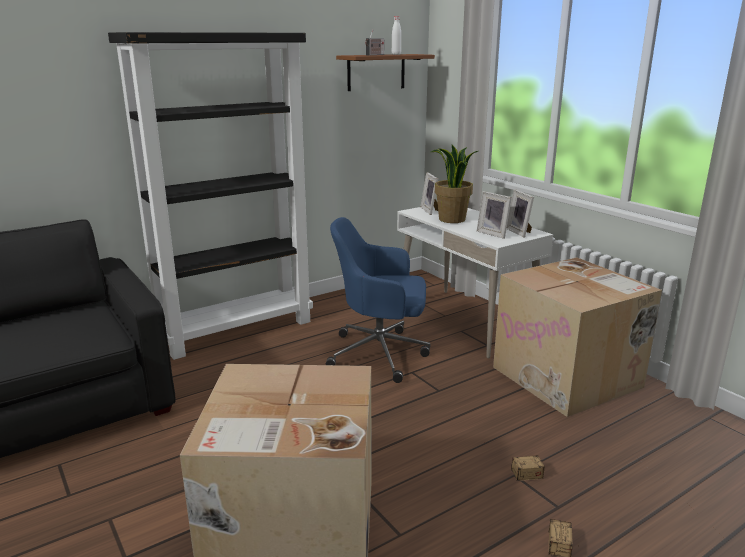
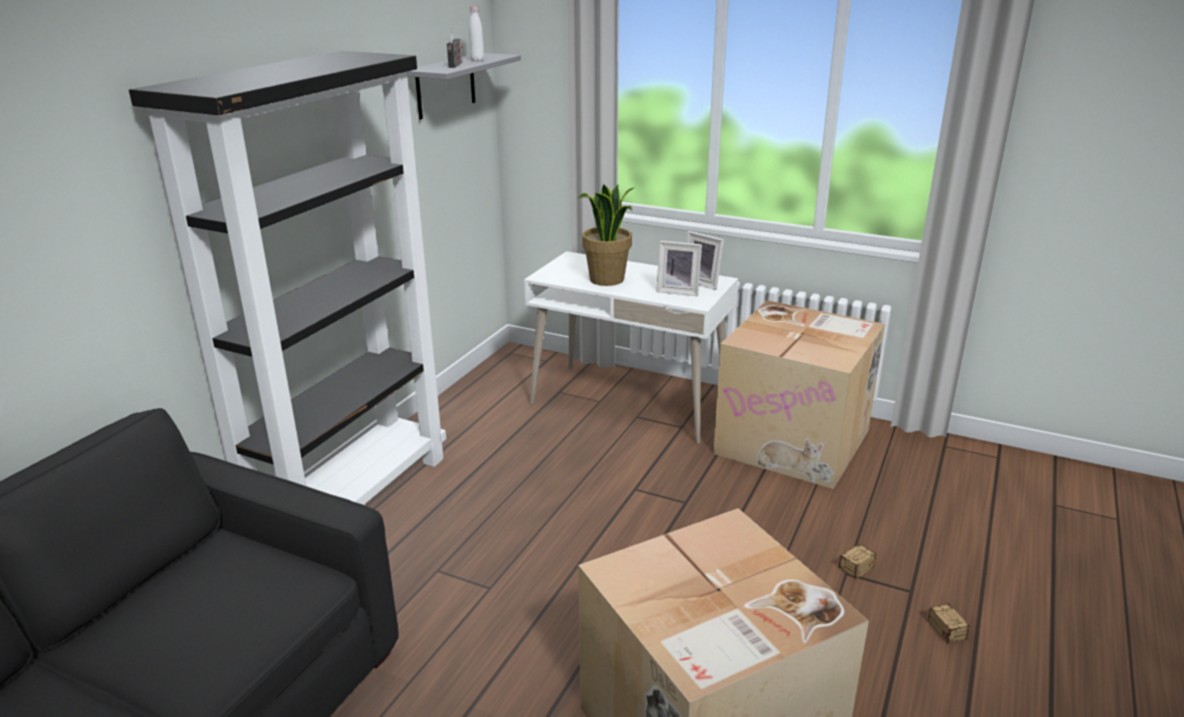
camera: 30 degrees left, 5 degrees up
blue office chair [326,217,430,383] -> none
brown shelf [336,54,435,91] -> grey shelf [407,53,521,120]
picture frame [420,173,438,215] -> none

